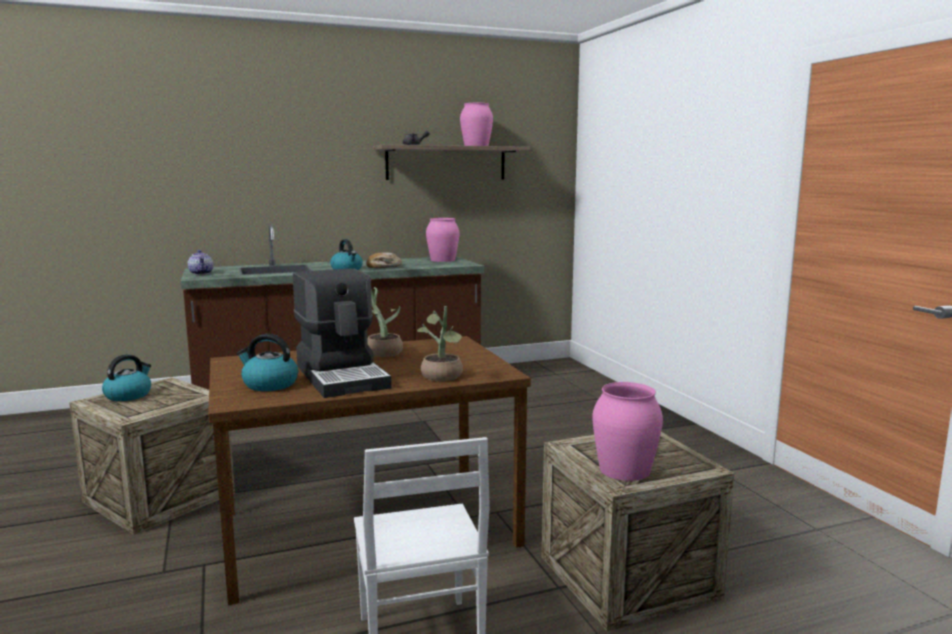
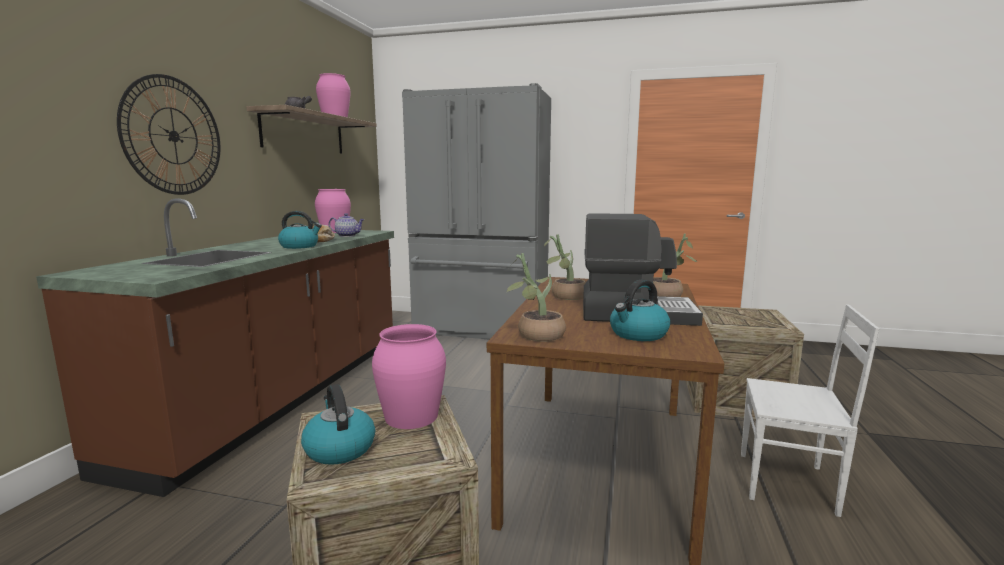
camera: 55 degrees left, 0 degrees up
teapot [188,250,214,275] -> teapot moved to [328,213,365,237]
pink vase [592,382,663,481] -> pink vase moved to [372,324,446,429]
none -> wall clock [117,74,220,195]
none -> grey fridge [402,83,551,340]
none -> potted plant [506,253,566,342]

